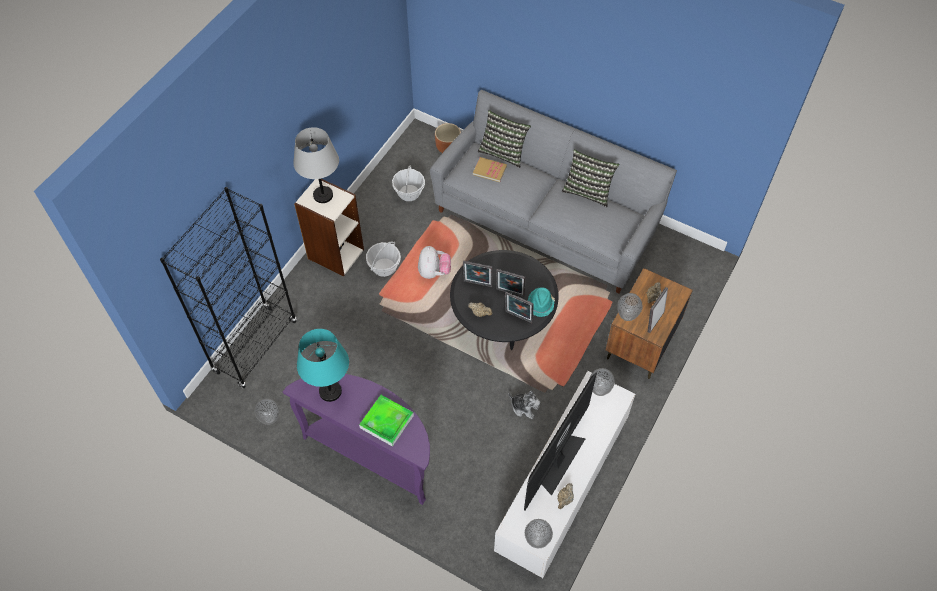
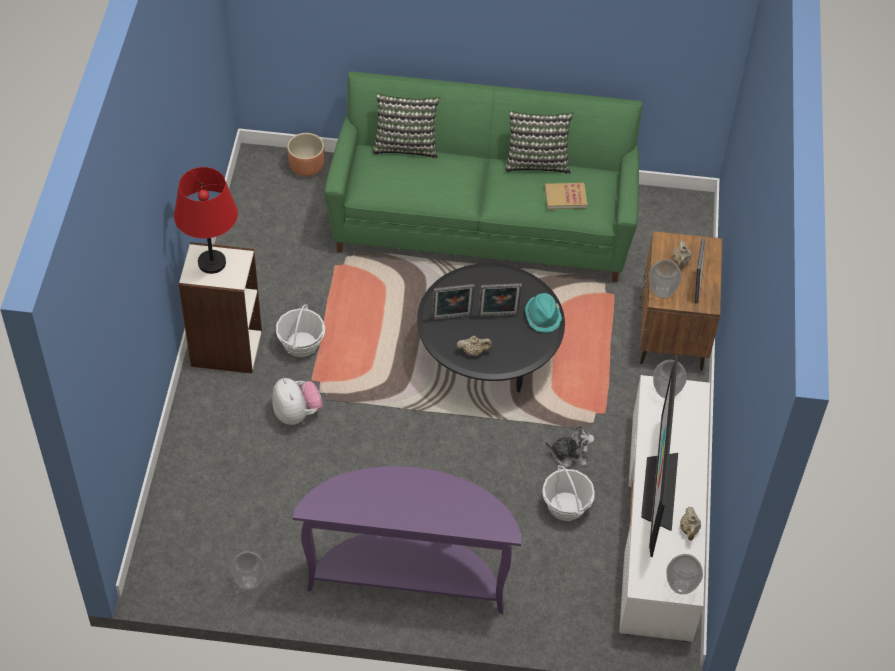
camera: 25 degrees left, 5 degrees down
black bookcase [160,187,297,389] -> none
grey table lamp [293,127,339,203] -> red table lamp [174,167,238,274]
turquoise table lamp [297,329,349,402] -> none
tray [359,395,414,447] -> none
basket [392,165,425,201] -> basket moved to [542,465,595,521]
plush toy [418,246,451,279] -> plush toy moved to [272,378,323,425]
grey sofa [430,90,677,294] -> green sofa [324,71,643,282]
book [473,157,507,182] -> book moved to [545,183,587,209]
picture frame [505,292,534,323] -> none

